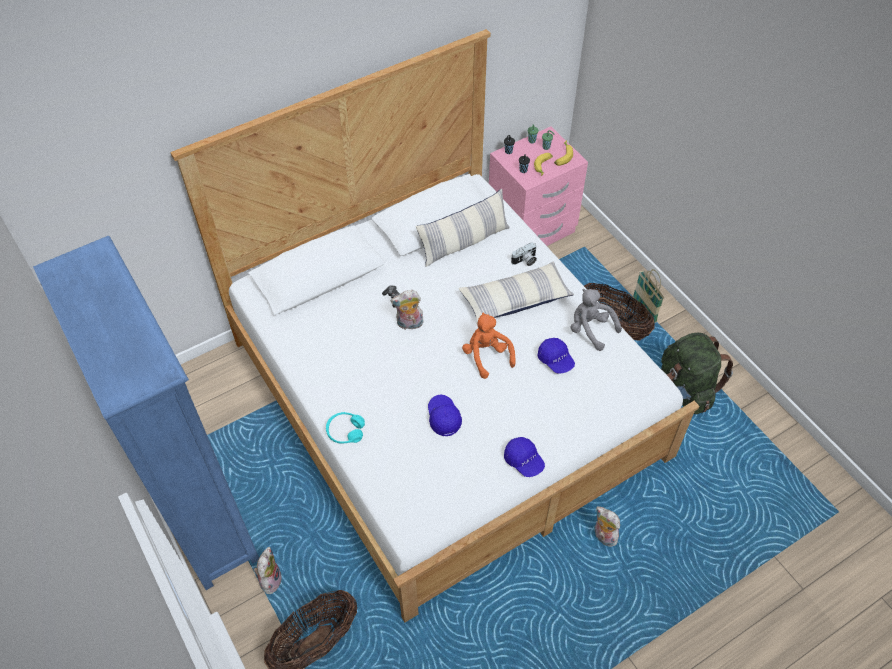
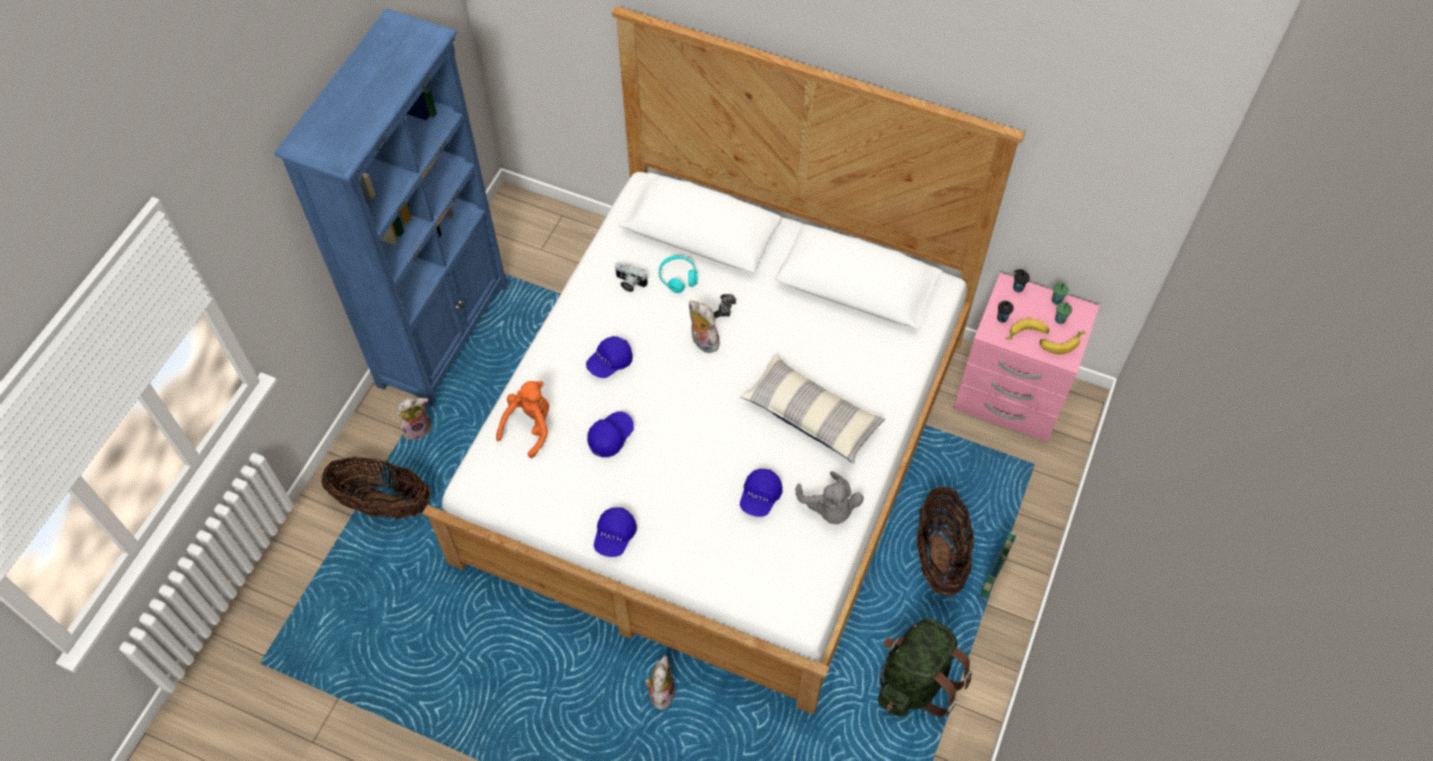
camera: 55 degrees right, 5 degrees up
turquoise headphones [326,412,365,444] -> turquoise headphones moved to [659,255,698,293]
pillow [416,189,510,267] -> none
orange plush toy [462,312,516,379] -> orange plush toy moved to [496,381,549,458]
camera [511,242,537,266] -> camera moved to [615,262,648,292]
grey plush toy [571,289,622,351] -> grey plush toy turned 150 degrees clockwise [795,471,864,524]
none -> blue cap [586,336,633,378]

